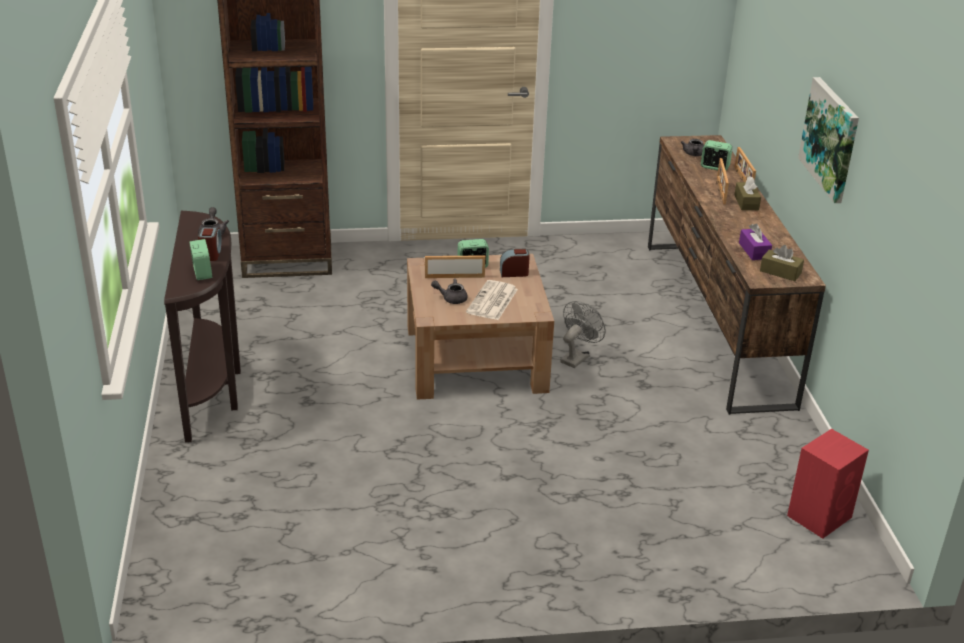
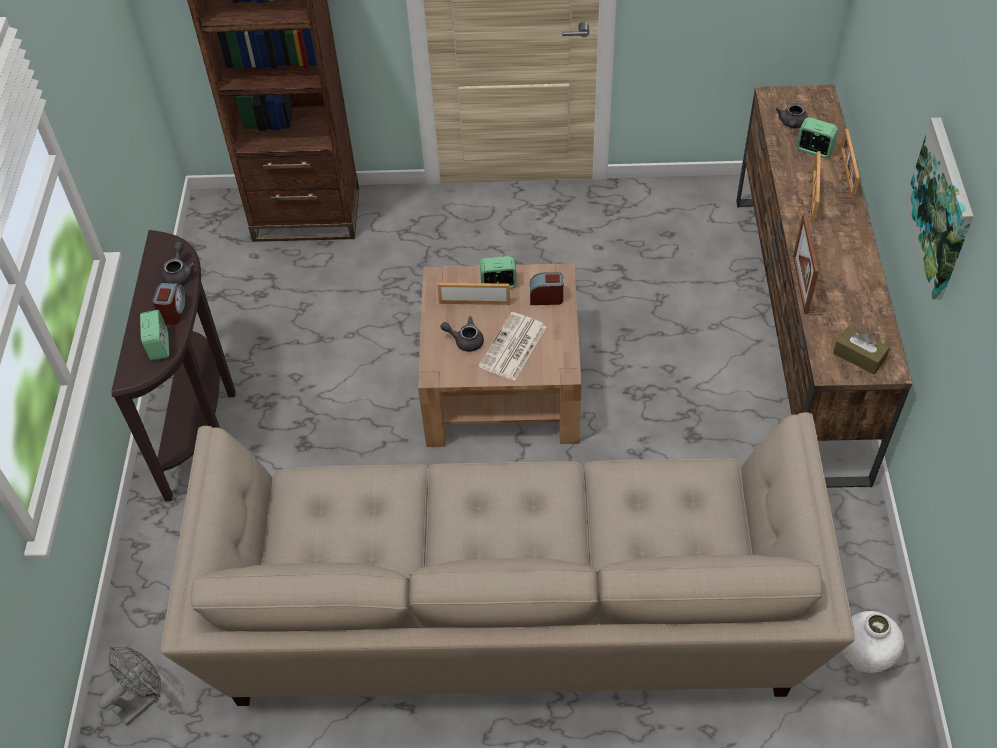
camera: 10 degrees right, 20 degrees up
grey fan [560,301,606,368] -> grey fan moved to [97,647,161,726]
brown tissue box [734,176,761,210] -> none
purple tissue box [739,223,772,260] -> none
red speaker [787,429,869,539] -> white vase [843,611,904,673]
none -> beige sofa [161,412,855,706]
none -> picture frame [793,213,819,314]

